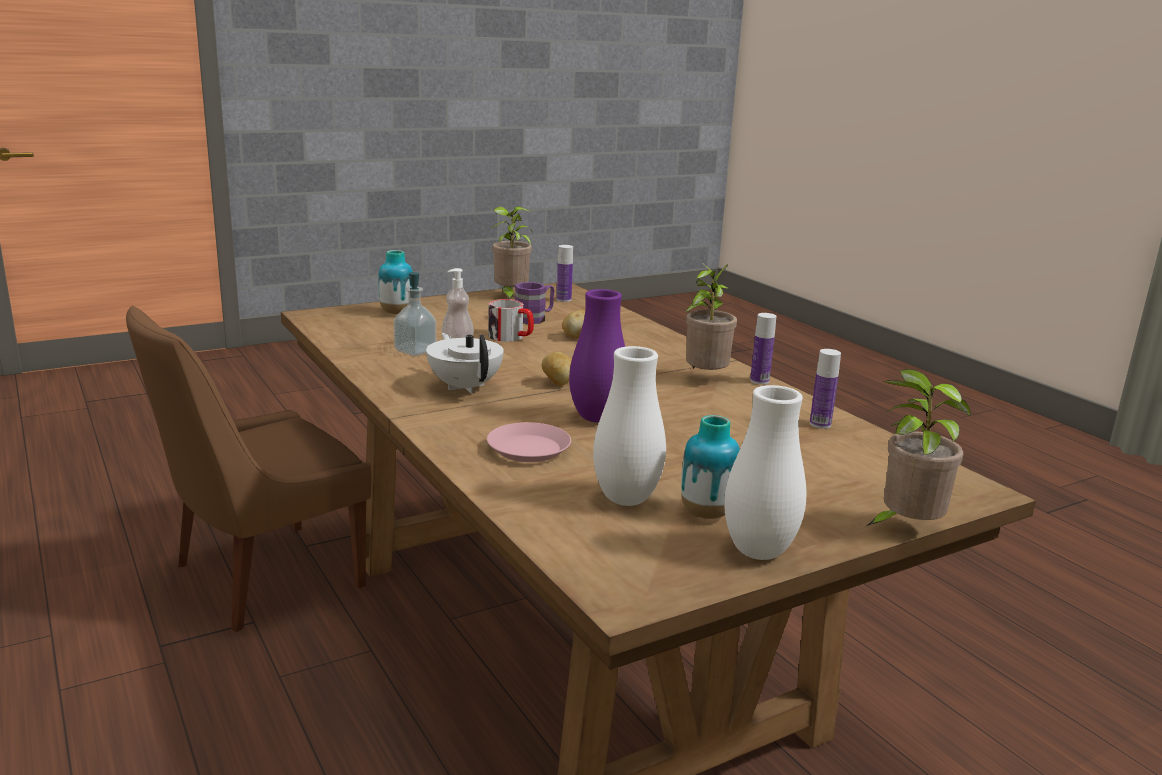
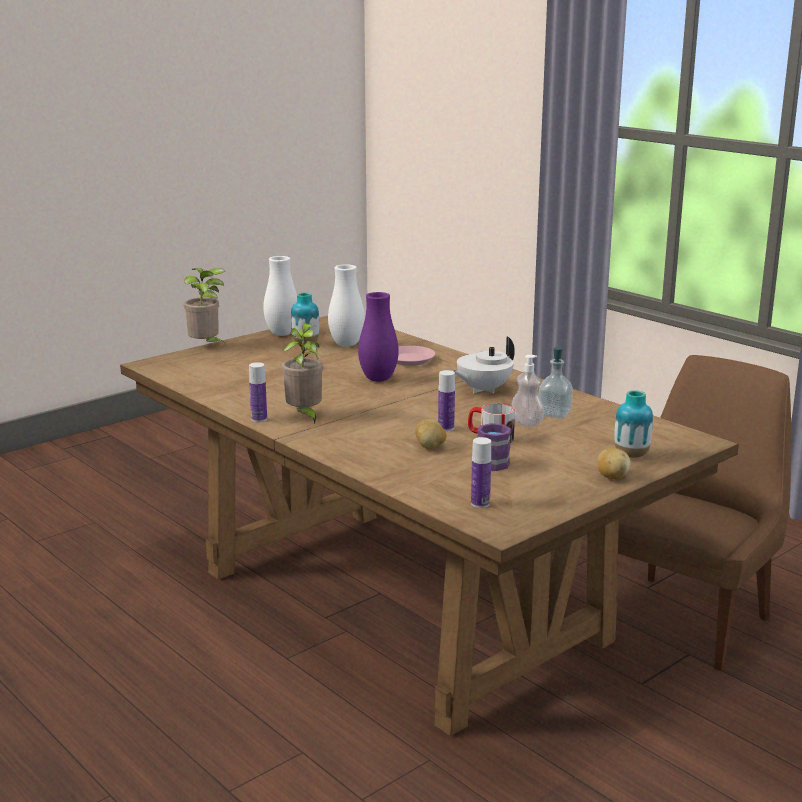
camera: 170 degrees right, 0 degrees up
white teapot [426,333,504,394] -> white teapot turned 90 degrees clockwise [452,336,515,394]
potted plant [492,206,533,299] -> none
potato [542,352,572,386] -> potato moved to [598,448,631,479]
bottle [810,349,841,429] -> bottle moved to [438,370,455,431]

